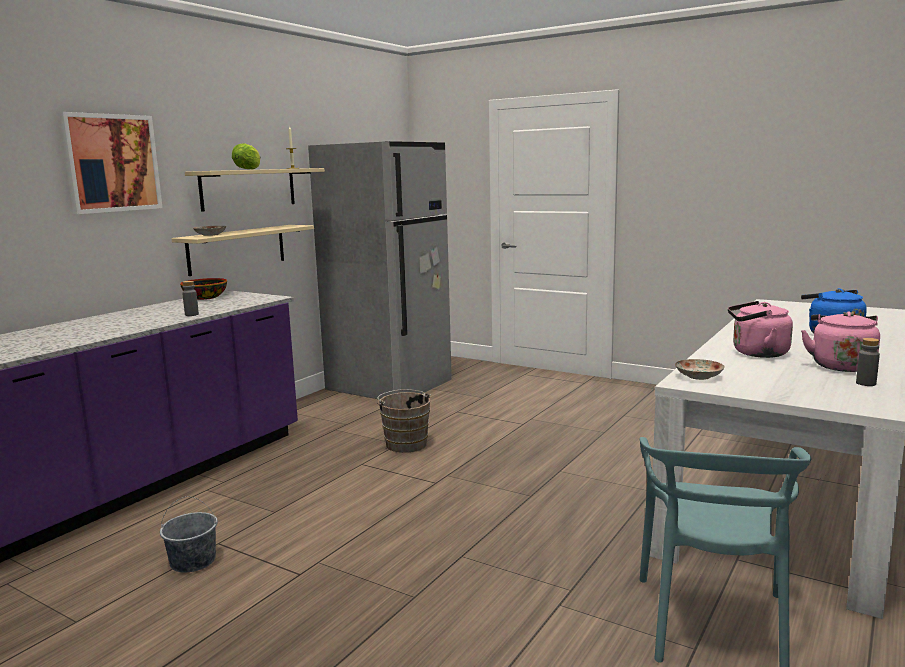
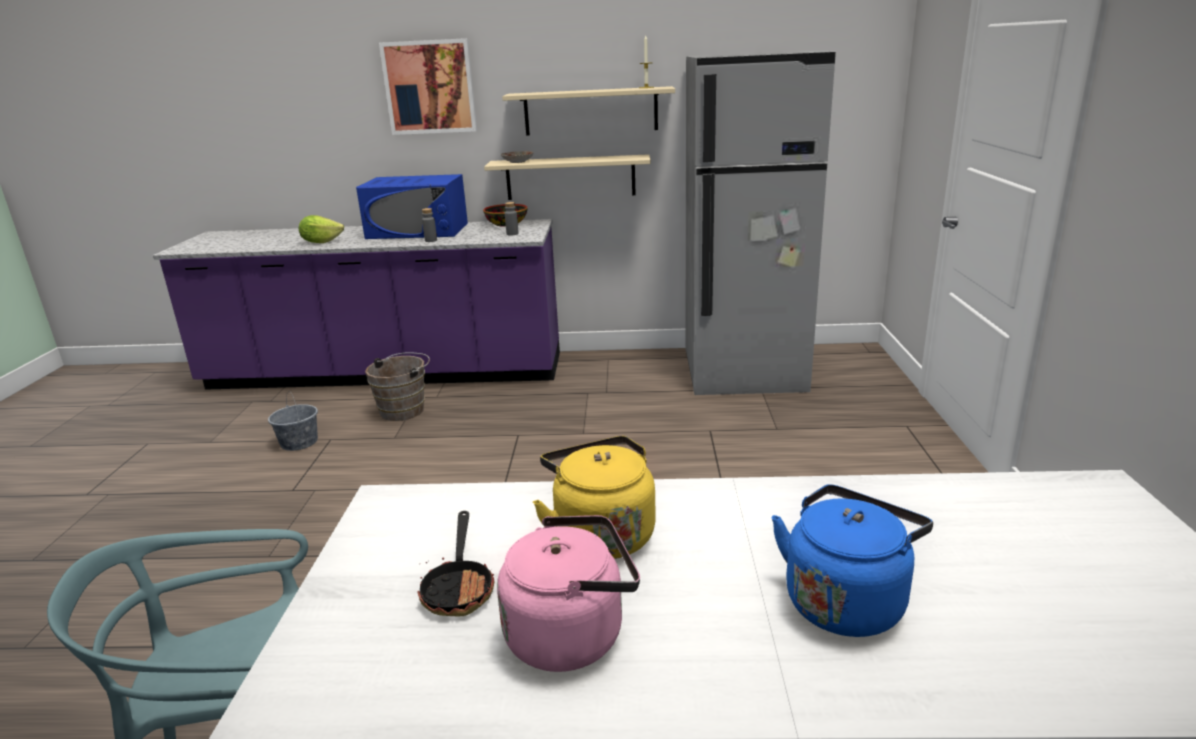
camera: 60 degrees right, 10 degrees up
lettuce [232,143,261,169] -> lettuce moved to [299,215,344,243]
brown bucket [377,389,431,453] -> brown bucket moved to [365,352,430,421]
plate [675,359,725,380] -> none
pink kettle [728,301,793,358] -> yellow kettle [533,436,656,559]
grey bottle [856,338,880,386] -> grey bottle moved to [505,202,519,236]
none -> blue microwave [356,174,468,239]
none -> frying pan [417,511,495,617]

